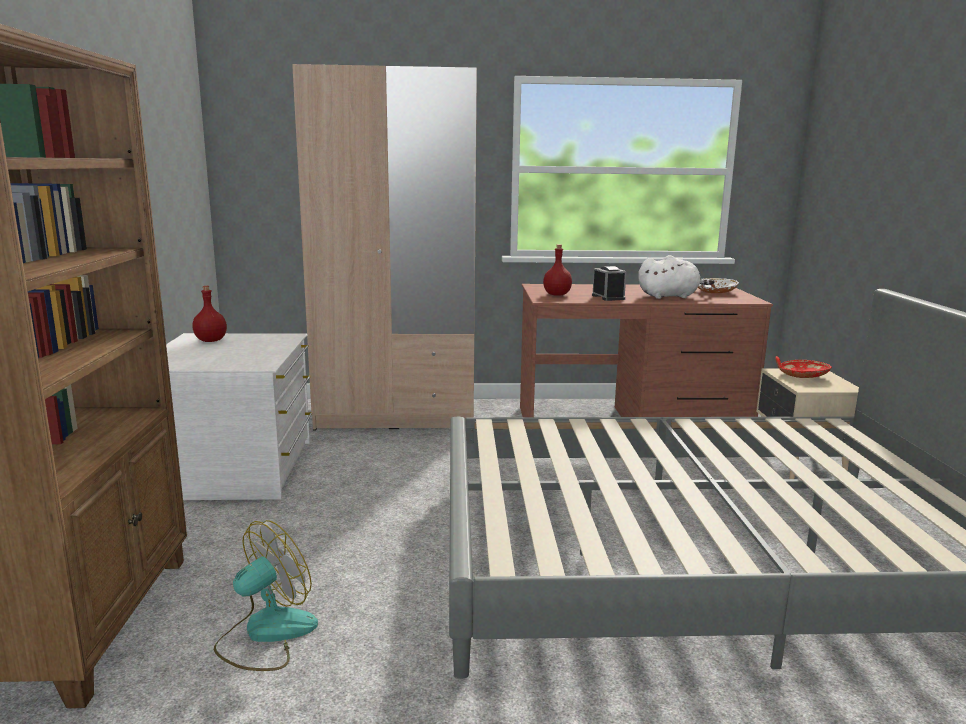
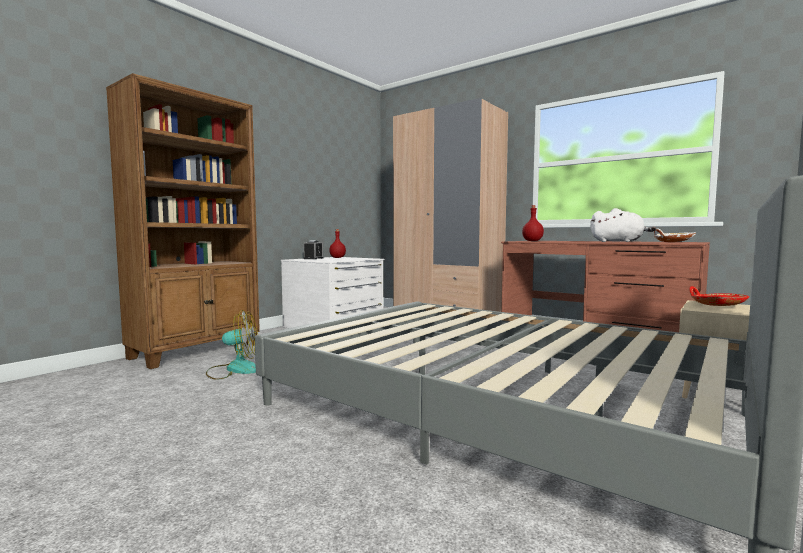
camera: 40 degrees right, 10 degrees down
alarm clock [592,266,626,301] -> alarm clock moved to [304,241,324,259]

